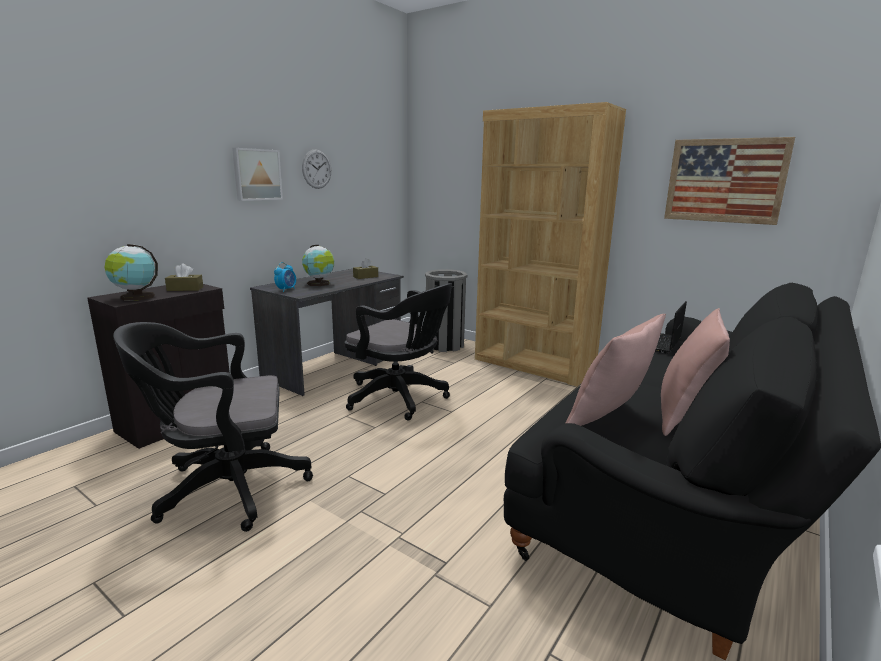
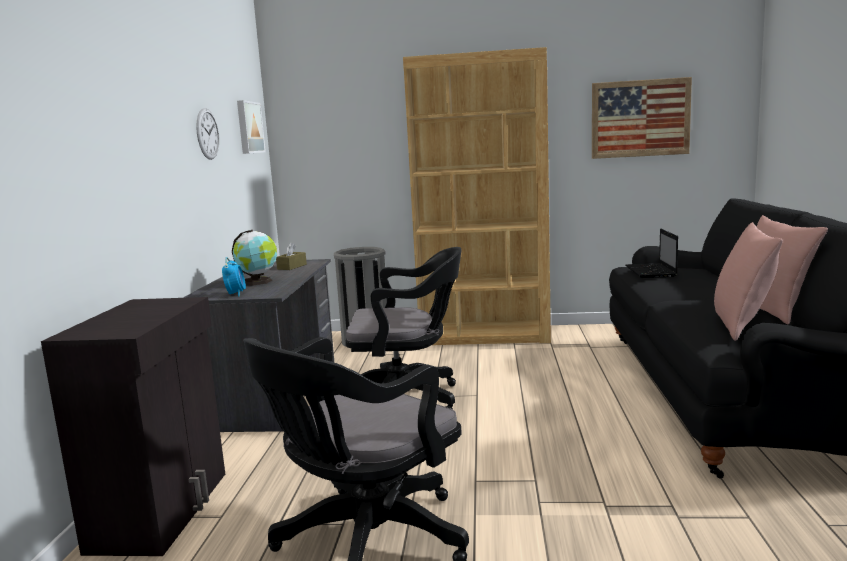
camera: 30 degrees left, 5 degrees down
globe [105,244,158,301] -> none
brown tissue box [165,263,203,291] -> none
picture [232,148,283,201] -> picture moved to [237,100,266,154]

